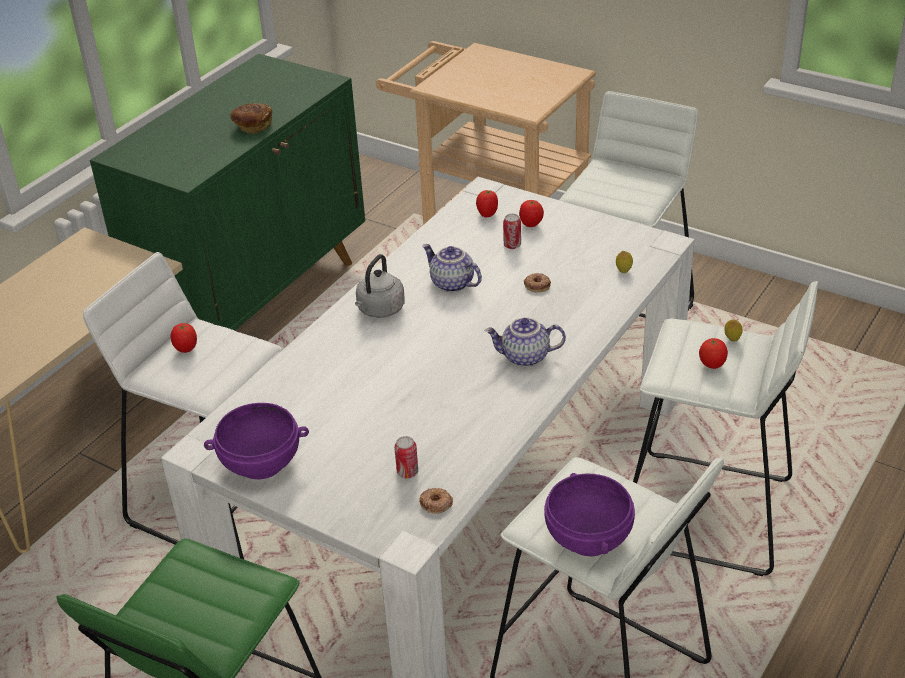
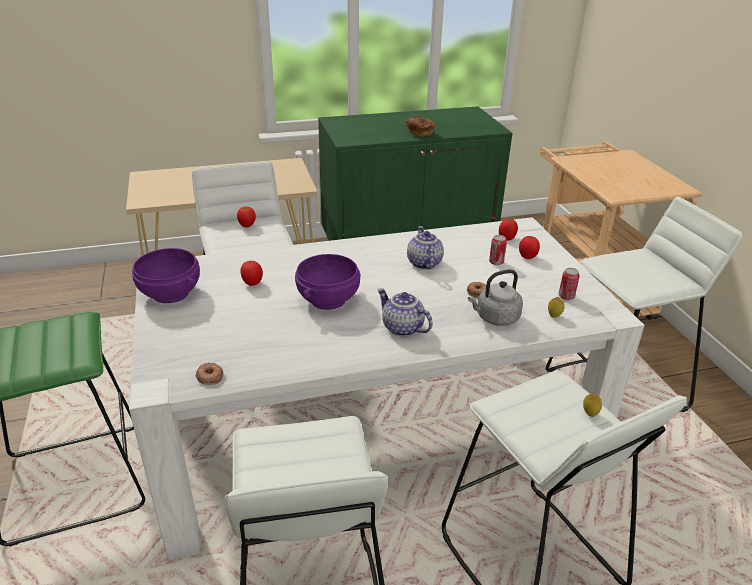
camera: 40 degrees right, 5 degrees down
grey kettle [355,254,405,318] -> grey kettle moved to [468,269,523,326]
can [394,436,418,478] -> can moved to [558,268,580,300]
purple bowl [544,473,635,557] -> purple bowl moved to [295,254,360,310]
tomato [699,338,728,369] -> tomato moved to [240,261,263,286]

